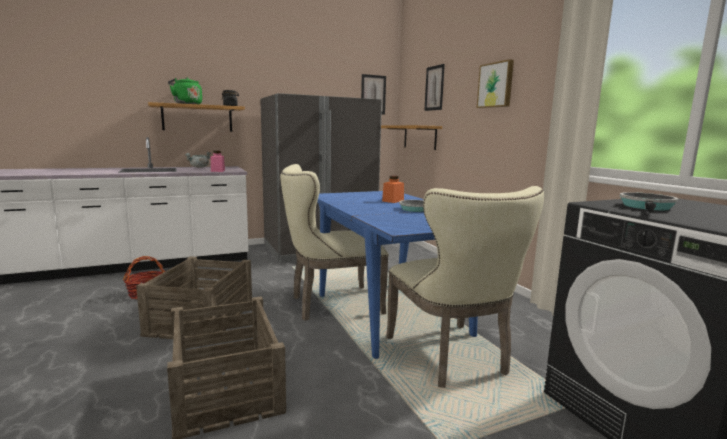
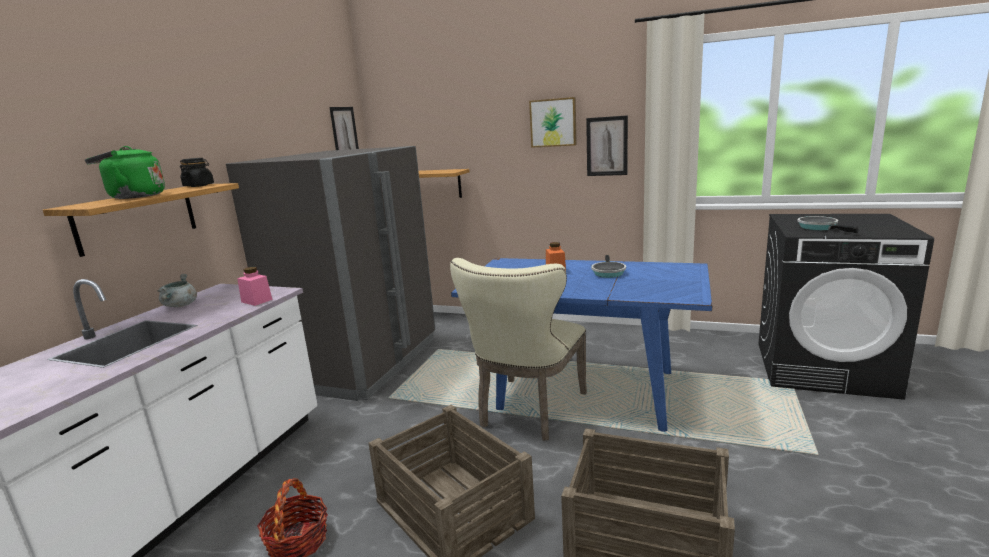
camera: 45 degrees left, 5 degrees up
beige chair [386,186,544,388] -> none
picture [424,64,445,111] -> picture moved to [586,115,628,176]

